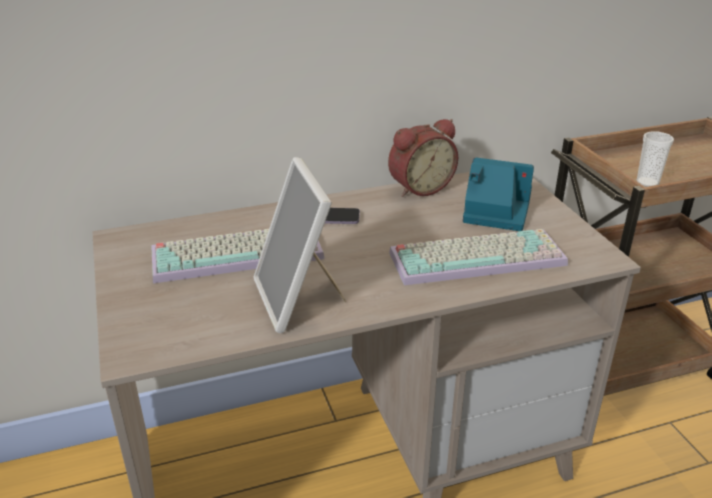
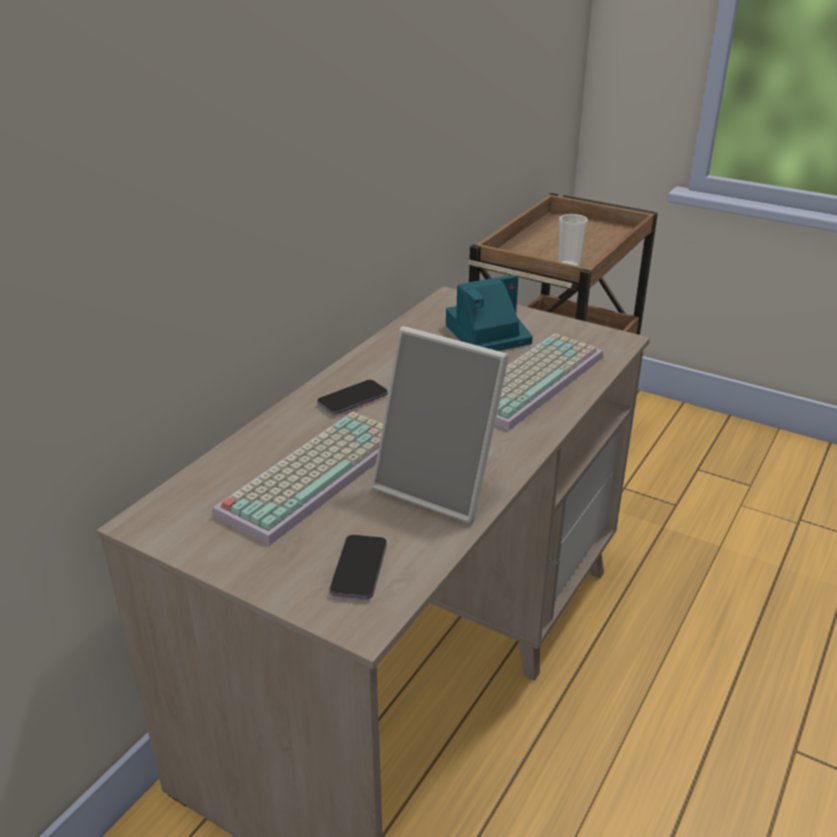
camera: 40 degrees left, 0 degrees up
alarm clock [388,119,458,197] -> none
none -> phone [330,535,387,600]

